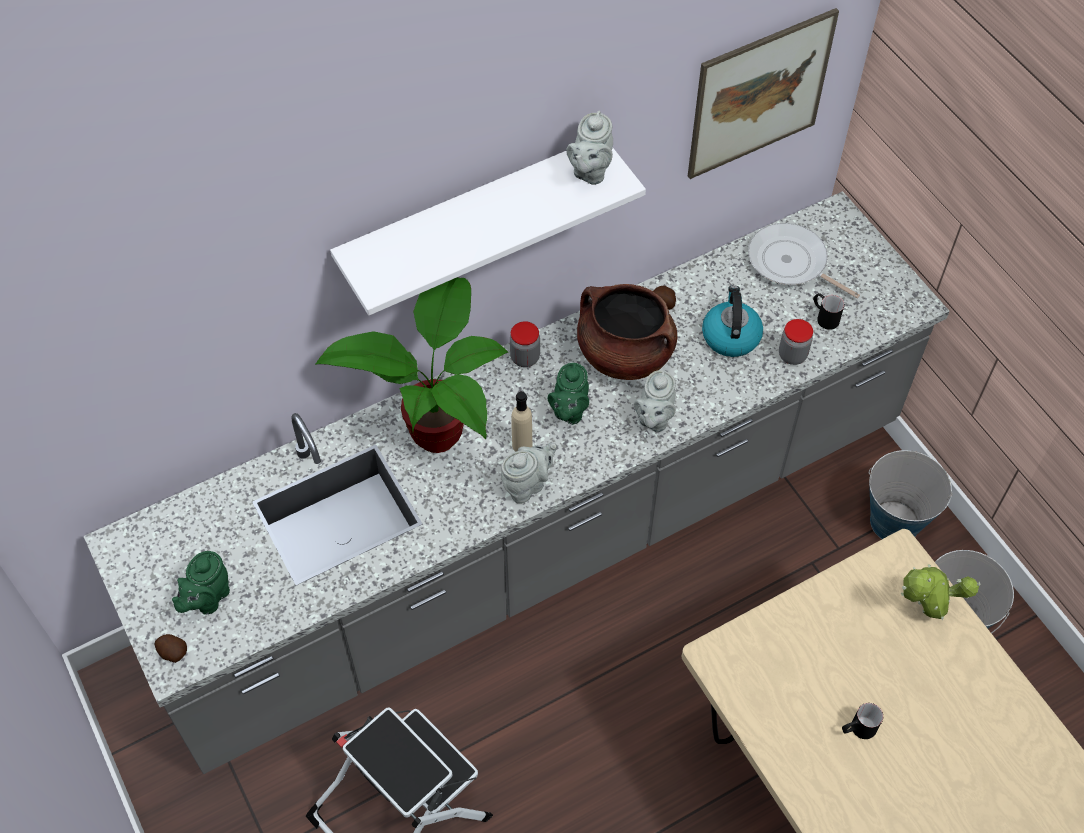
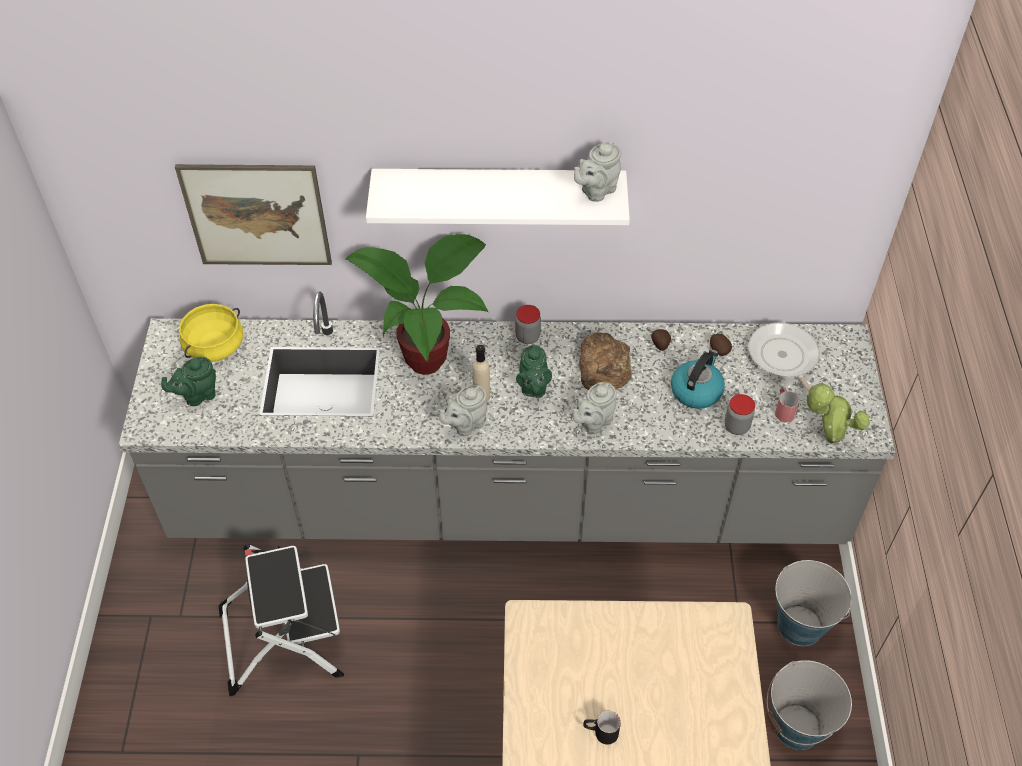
camera: 30 degrees right, 5 degrees down
potato [155,634,187,663] -> potato moved to [710,334,732,356]
grey teapot [501,443,557,504] -> grey teapot turned 150 degrees clockwise [439,385,487,436]
green teapot [548,363,589,425] -> green teapot turned 45 degrees counterclockwise [516,345,552,398]
brown cooking pot [577,284,677,380] -> bread [579,332,632,390]
picture [688,8,839,179] -> picture moved to [175,164,332,265]
black mug [813,293,844,330] -> red mug [775,387,800,422]
potted plant [901,564,980,620] -> potted plant moved to [805,381,871,444]
none -> yellow cooking pot [179,304,243,362]

